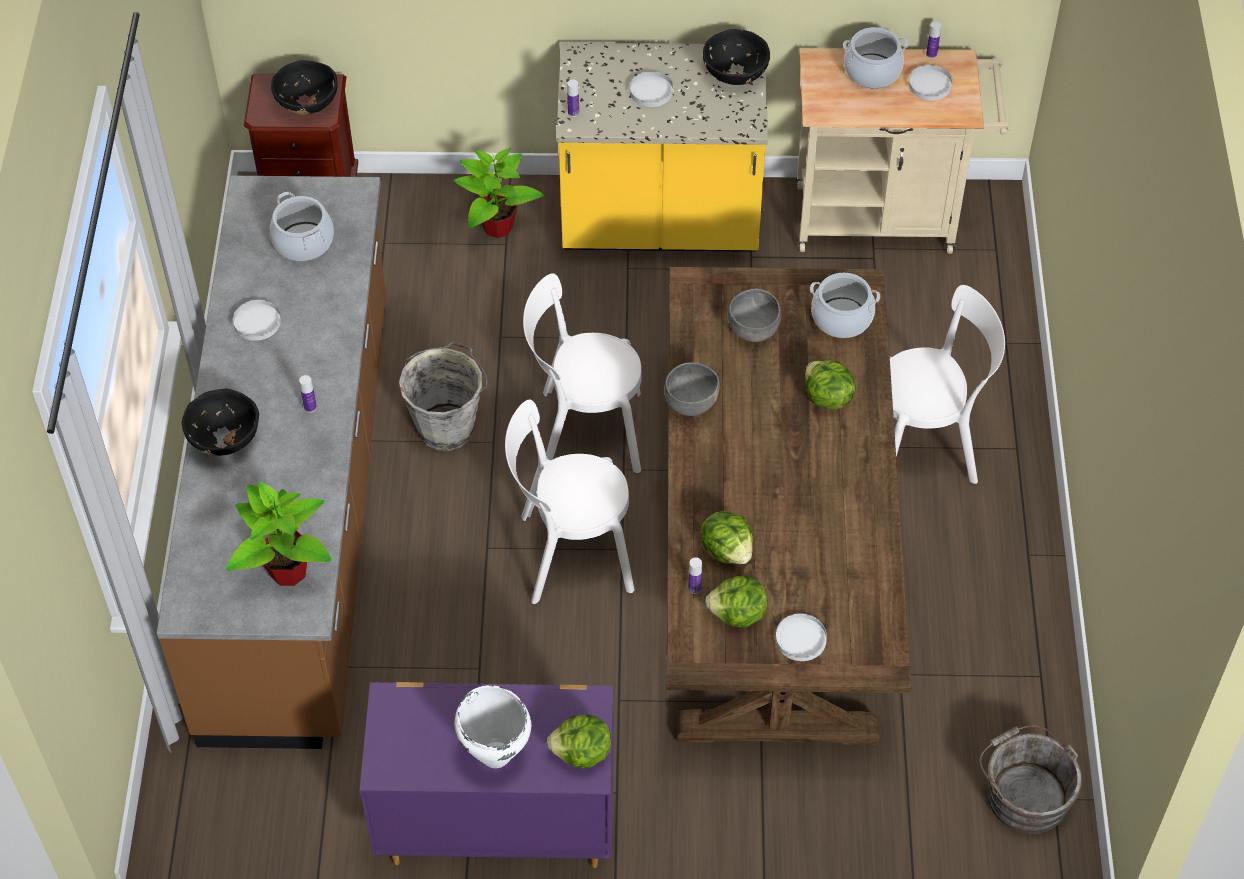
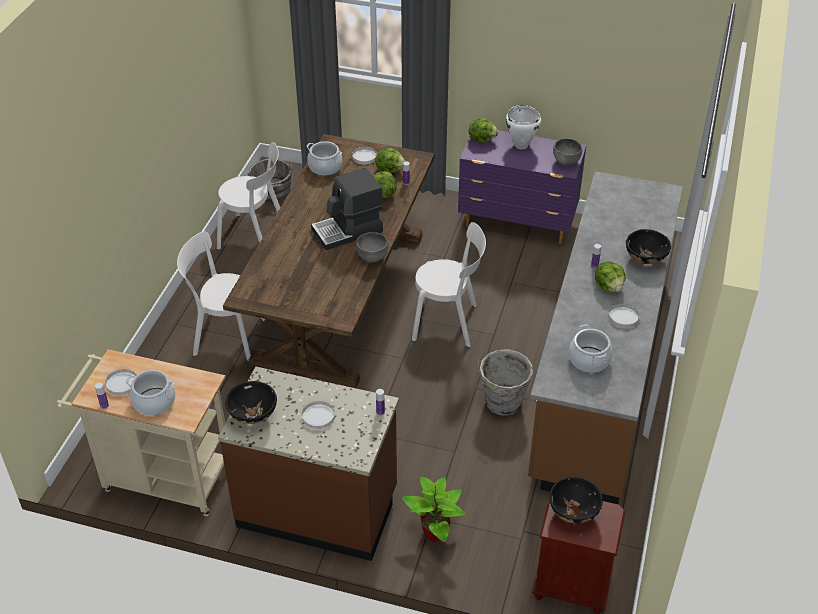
camera: 165 degrees left, 10 degrees down
potted plant [226,482,331,586] -> none
white chair [523,273,642,473] -> white chair moved to [217,142,280,249]
yellow counter [556,42,768,252] -> brown counter [218,367,399,561]
grey bowl [728,289,781,342] -> grey bowl moved to [553,138,582,166]
lettuce [805,360,855,410] -> lettuce moved to [595,261,625,292]
cooking pot [810,273,880,338] -> cooking pot moved to [307,141,342,176]
none -> coffee machine [311,168,383,250]

